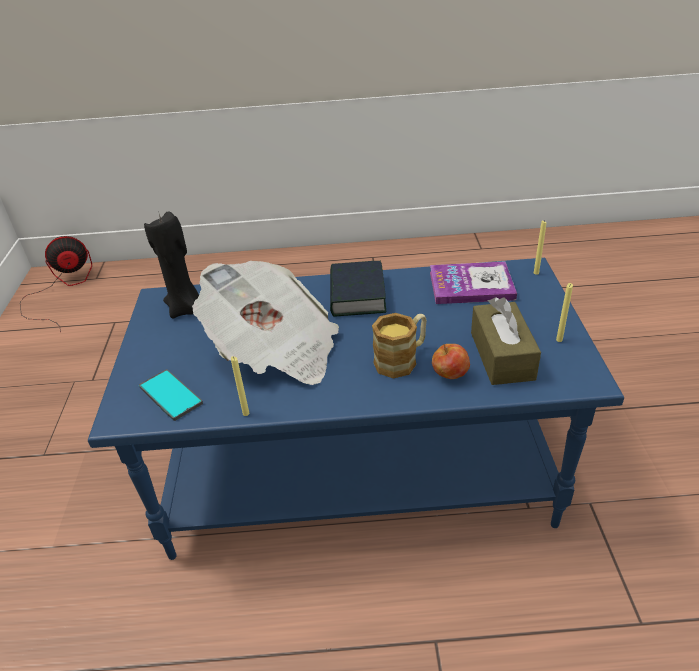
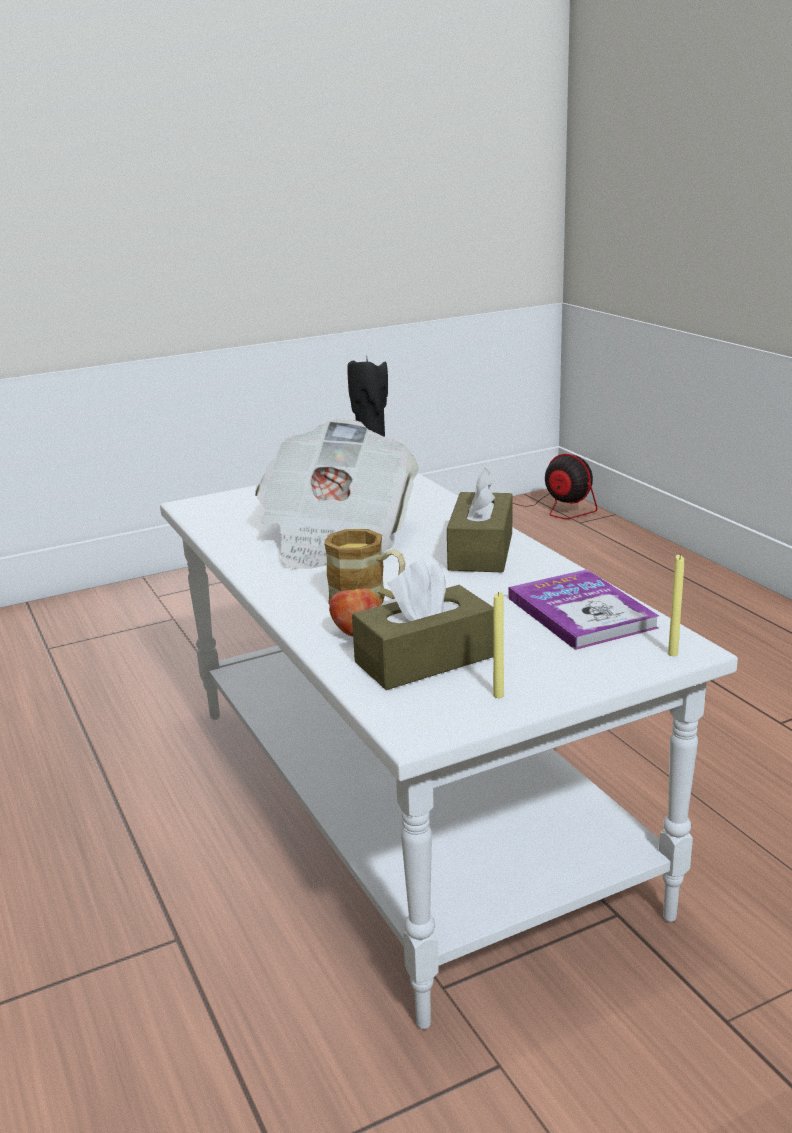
camera: 65 degrees right, 15 degrees down
blue coffee table [88,258,624,560] -> white coffee table [160,473,738,1029]
phone [139,369,203,421] -> none
yellow candle [231,356,249,416] -> none
book [330,261,386,317] -> brown tissue box [447,468,513,573]

